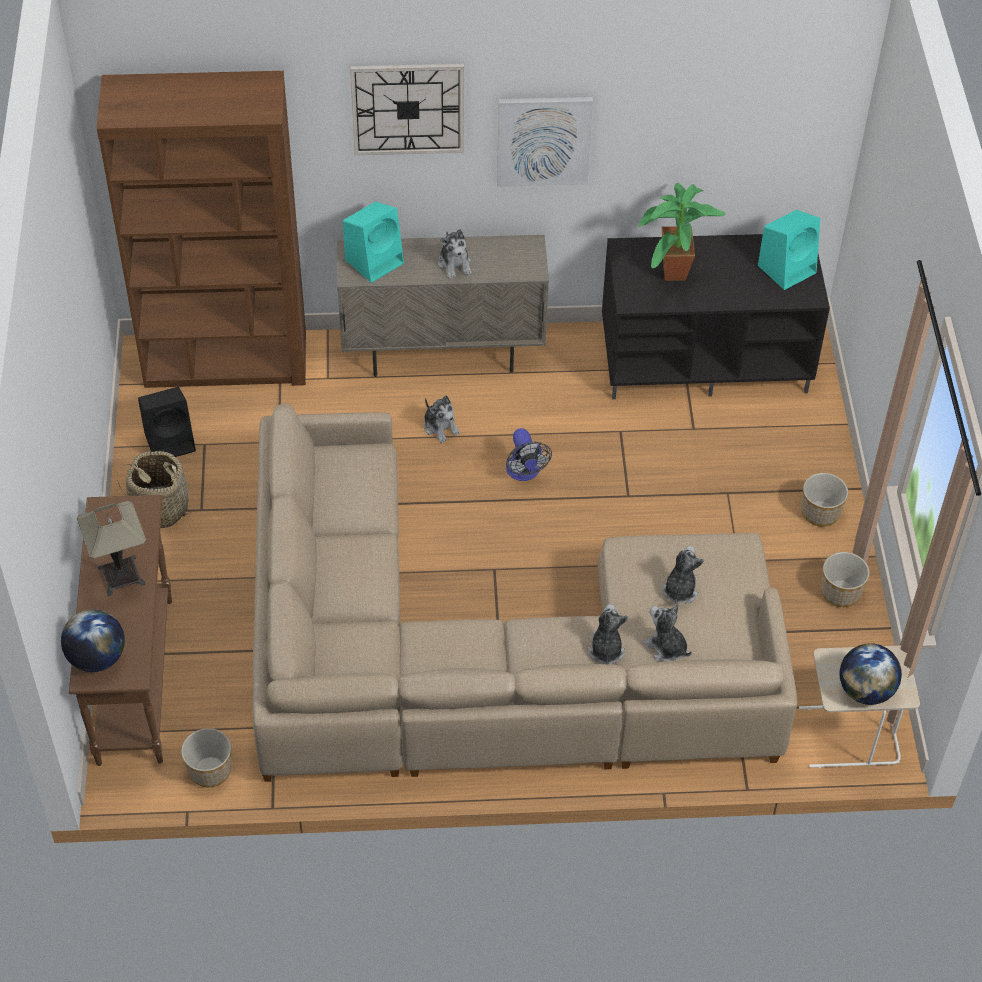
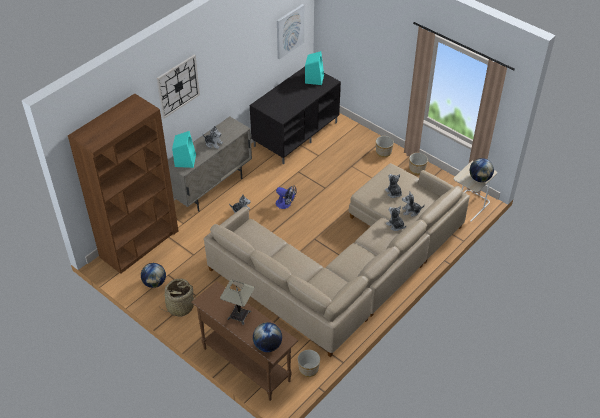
camera: 45 degrees left, 5 degrees down
black speaker [138,387,196,457] -> globe [141,263,166,288]
picture [497,97,593,187] -> picture moved to [277,4,304,59]
potted plant [638,183,726,281] -> none

